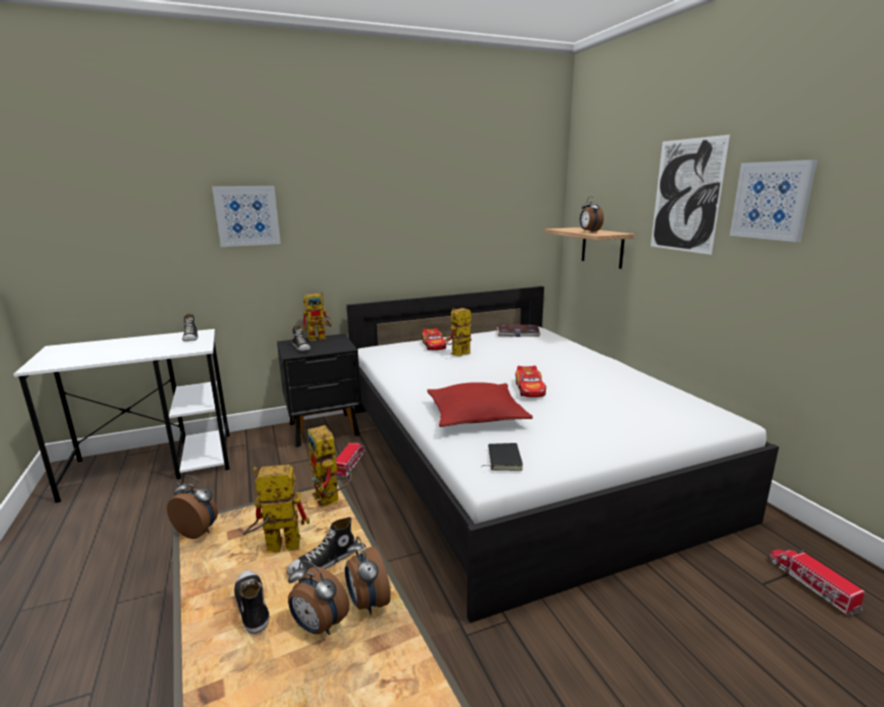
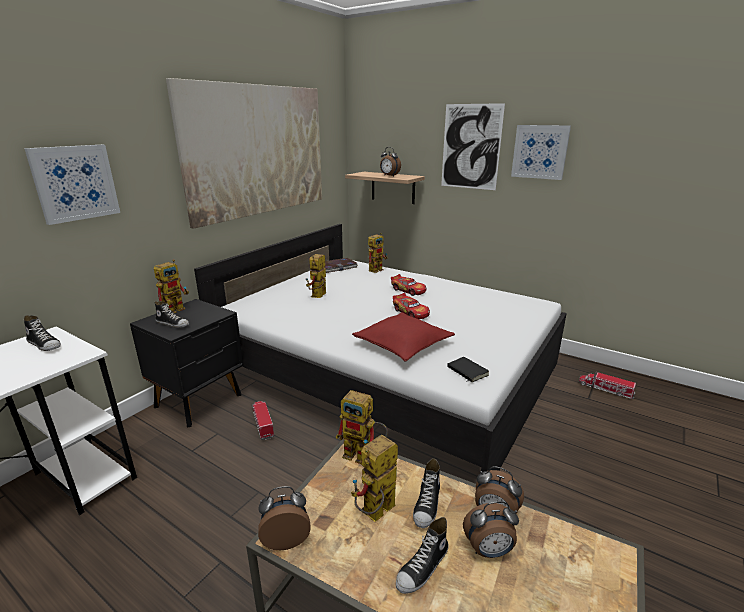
camera: 35 degrees left, 5 degrees up
shoe [234,570,269,634] -> shoe turned 75 degrees counterclockwise [396,517,448,594]
toy car [422,328,446,350] -> toy car moved to [391,274,426,296]
none -> picture [166,78,322,229]
none -> toy robot [368,233,388,273]

